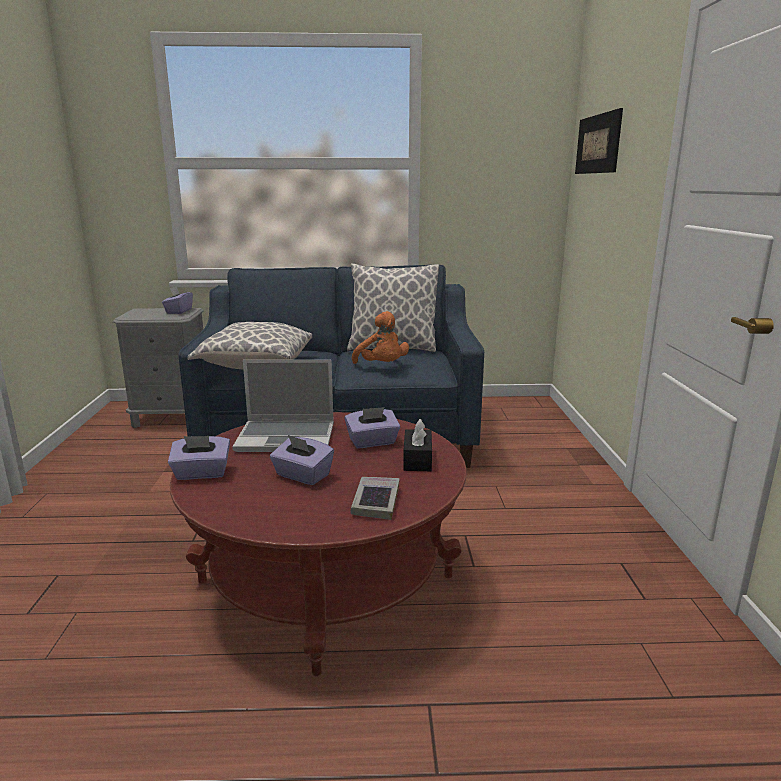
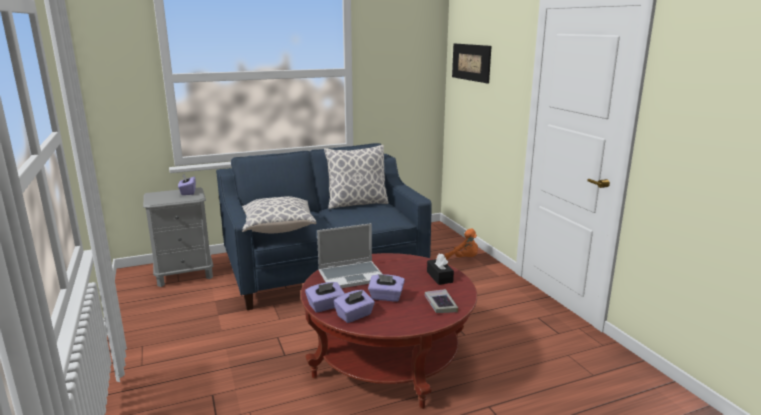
camera: 20 degrees left, 0 degrees up
purple tissue box [345,407,400,448] -> purple tissue box moved to [334,290,375,323]
orange plush toy [352,311,409,364] -> orange plush toy moved to [445,228,478,259]

